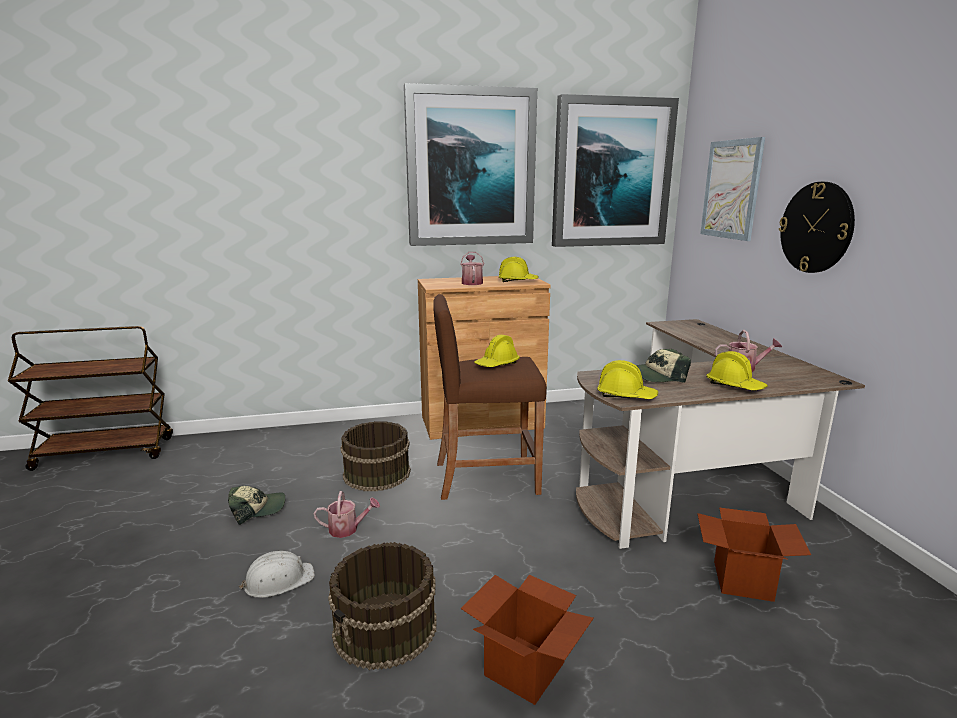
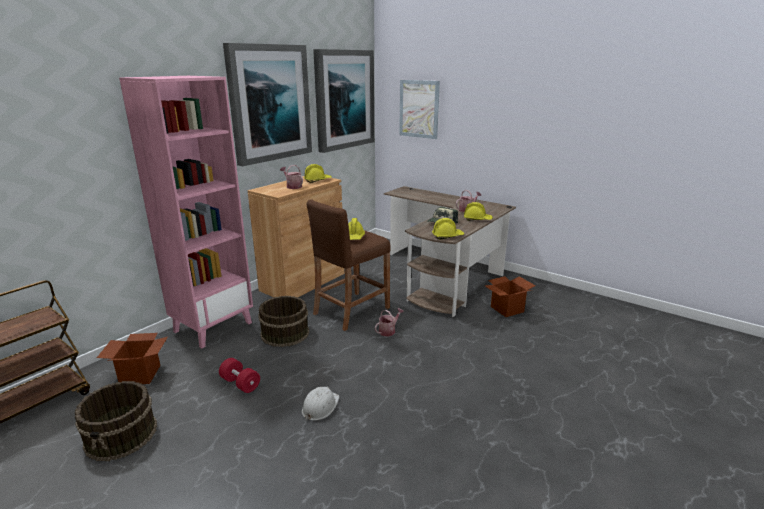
camera: 40 degrees left, 5 degrees up
cap [228,486,285,525] -> red dumbbell [219,358,260,393]
watering can [314,491,380,538] -> watering can moved to [375,308,404,337]
brown bucket [328,542,436,670] -> brown bucket moved to [75,381,157,461]
cardboard box [461,575,594,705] -> cardboard box moved to [97,333,168,384]
wall clock [779,182,855,273] -> none
none -> pink bookcase [119,76,253,349]

